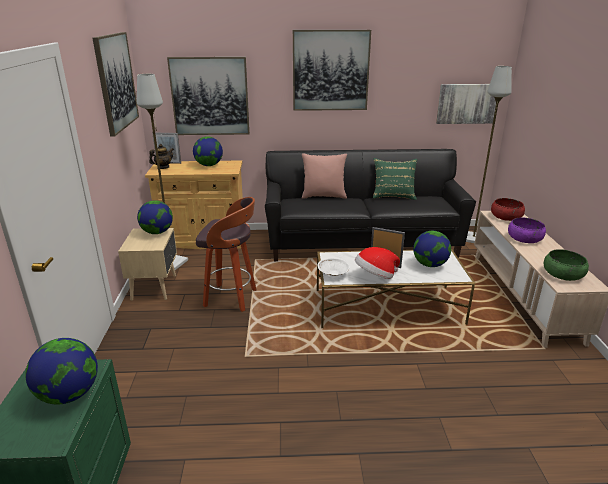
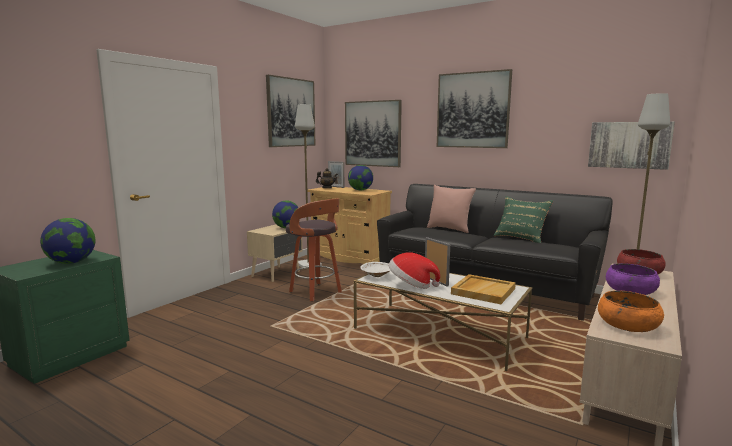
camera: 35 degrees right, 15 degrees down
globe [413,231,451,267] -> beige tray [451,274,516,304]
green bowl [544,249,589,281] -> orange bowl [598,291,664,332]

